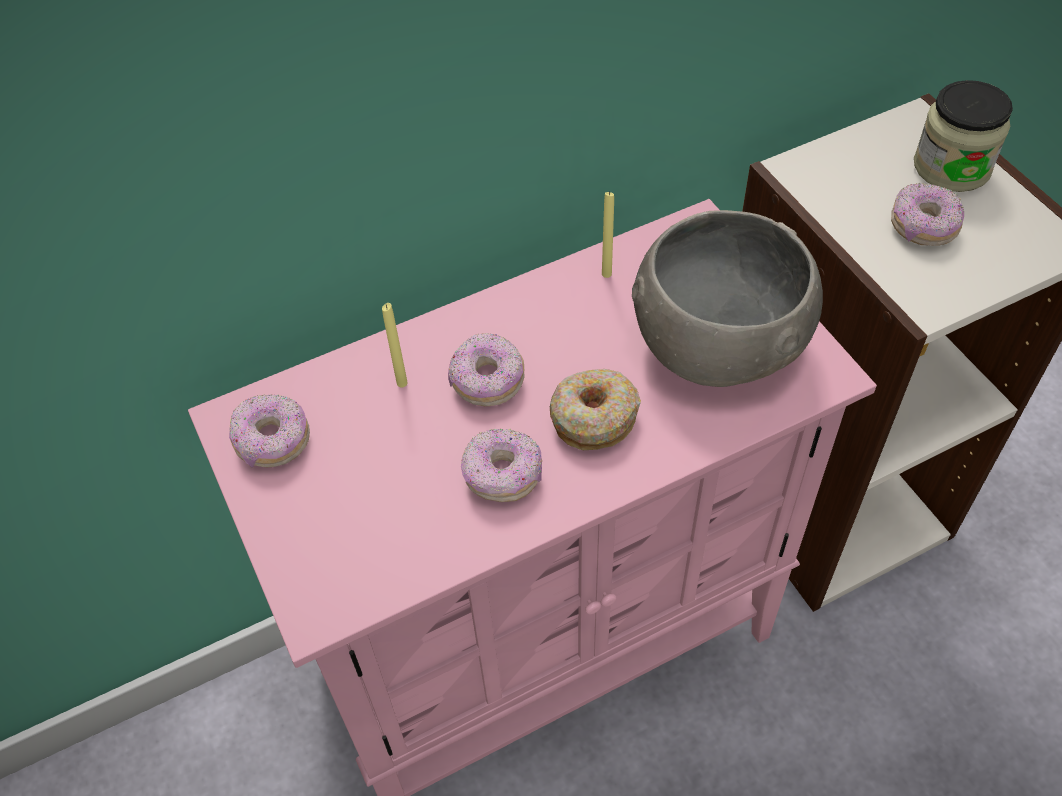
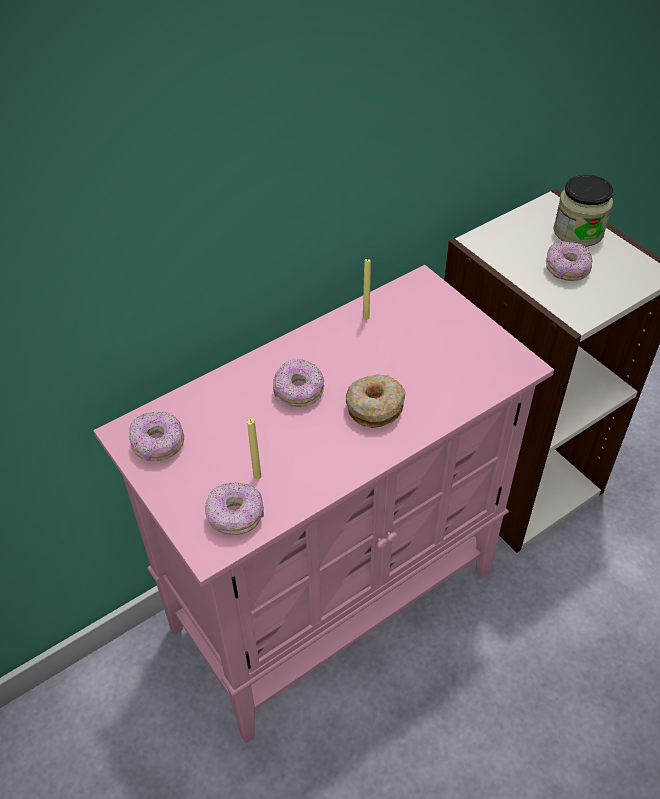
camera: 10 degrees left, 5 degrees down
yellow candle [382,303,408,387] -> yellow candle moved to [247,418,261,479]
donut [461,429,542,502] -> donut moved to [205,482,264,535]
grey bowl [632,210,823,387] -> none

